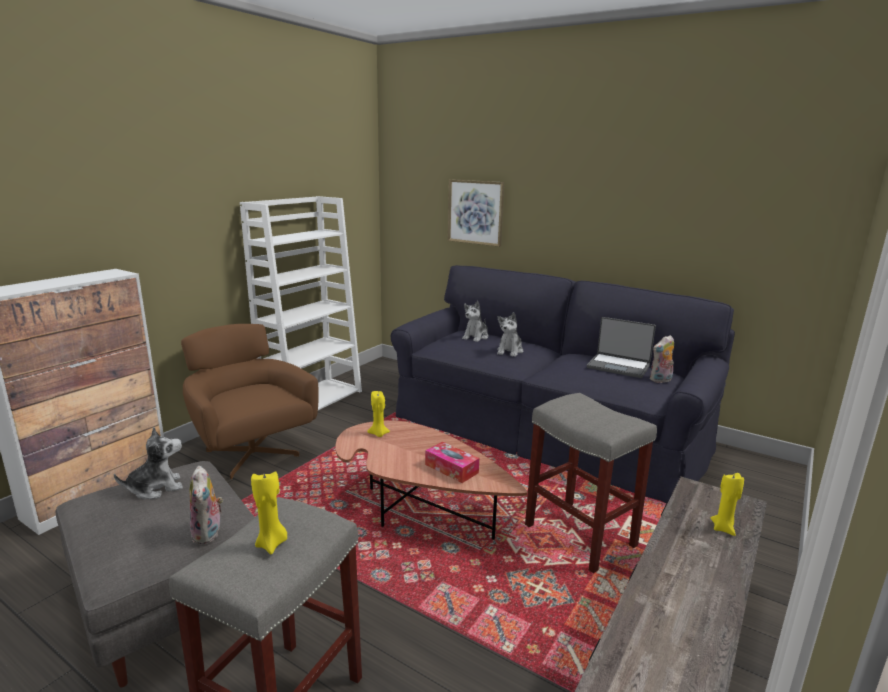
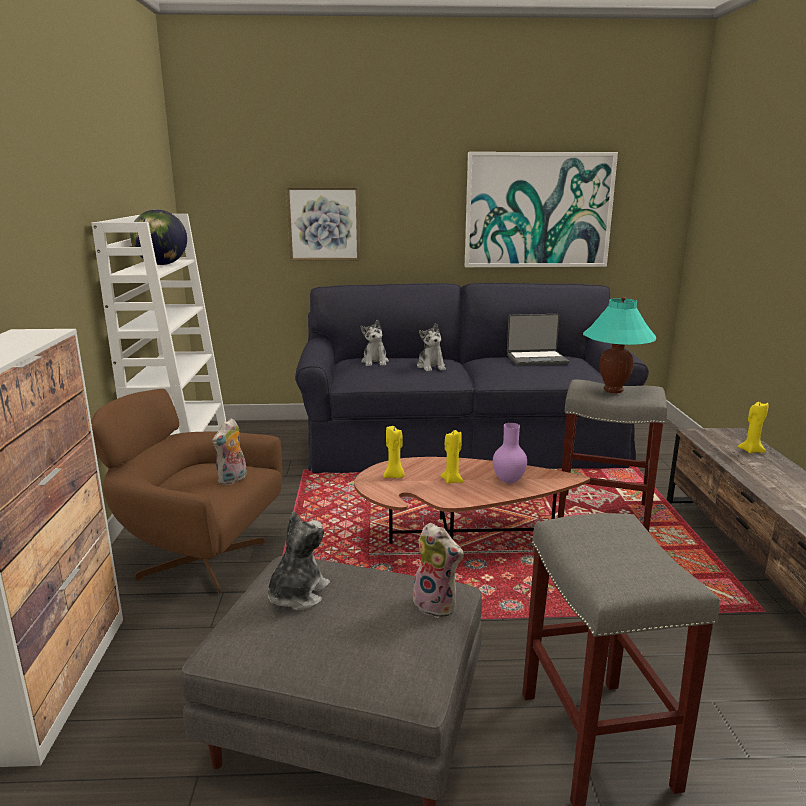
camera: 35 degrees left, 0 degrees up
yellow candle [251,471,287,554] -> yellow candle moved to [440,430,464,484]
tissue box [425,441,479,483] -> purple vase [493,423,527,484]
plush toy [650,335,674,383] -> plush toy moved to [212,418,247,485]
none -> globe [130,210,187,265]
none -> picture [465,152,618,267]
none -> turquoise table lamp [583,297,656,393]

